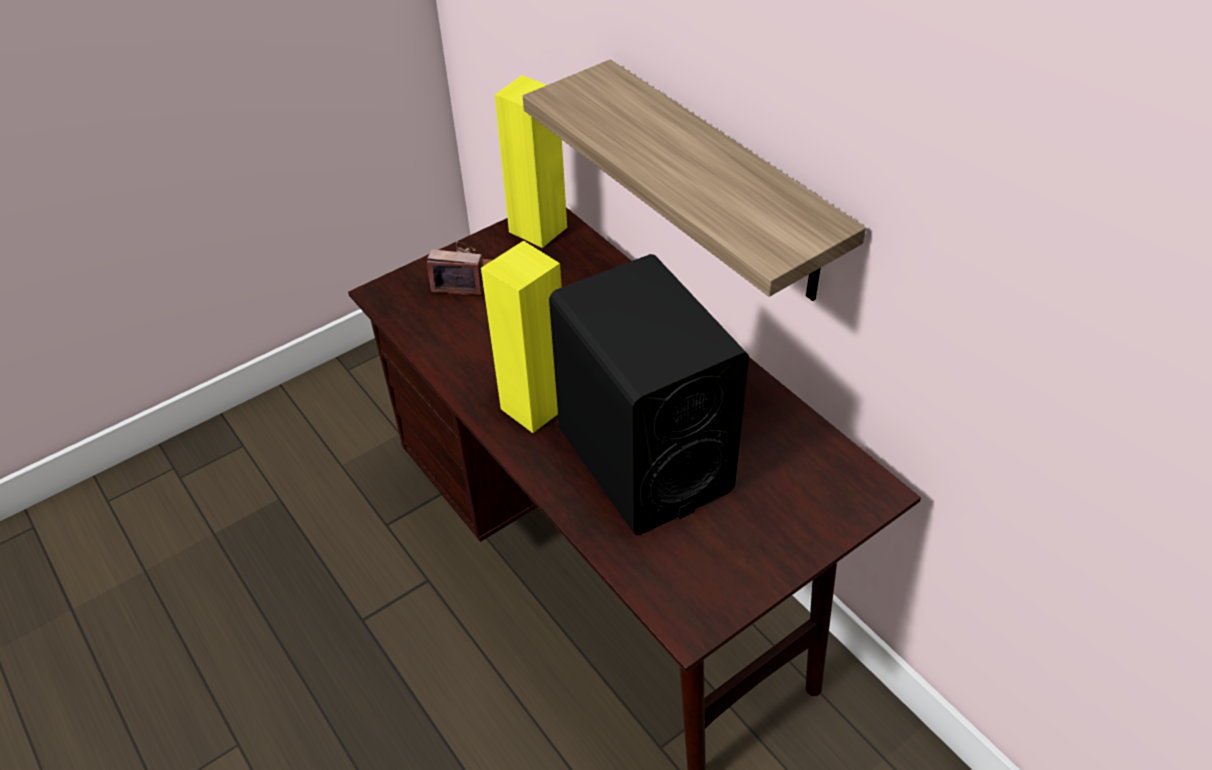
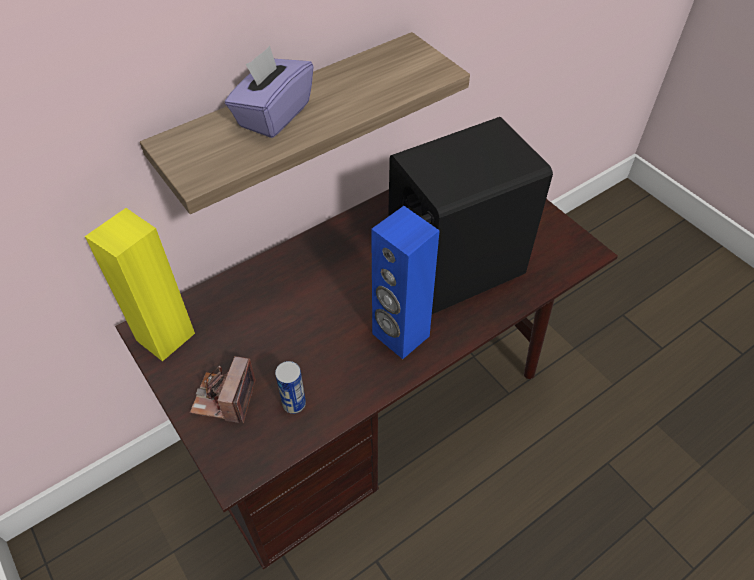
camera: 90 degrees left, 5 degrees up
yellow speaker [481,241,562,433] -> blue speaker [371,206,440,359]
none -> purple tissue box [225,46,314,138]
none -> can [275,361,306,414]

